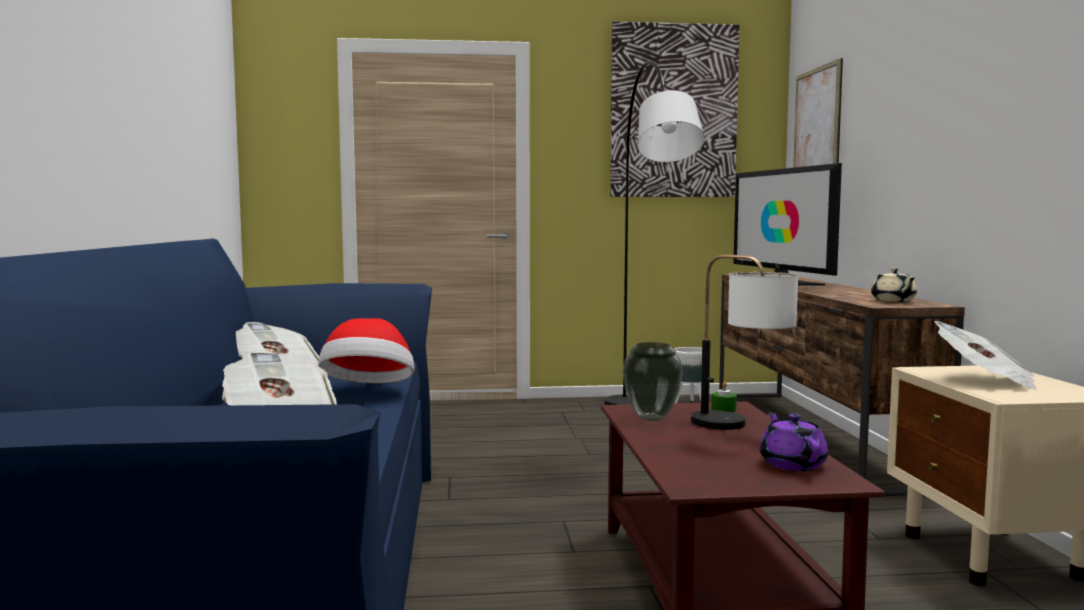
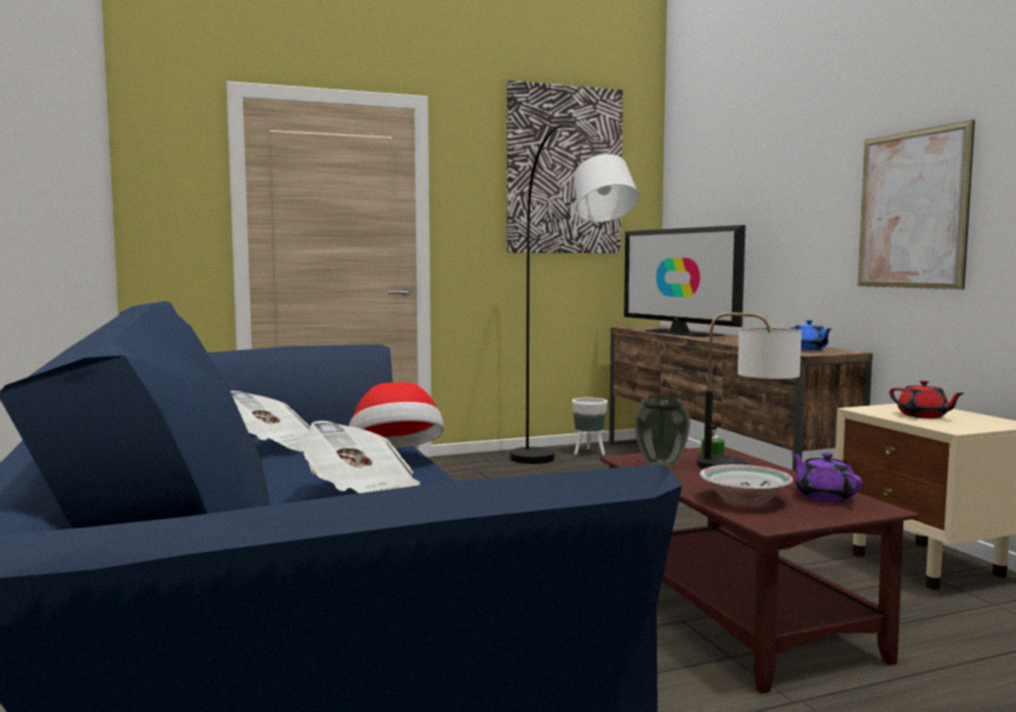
camera: 15 degrees left, 0 degrees up
picture [793,58,843,168] -> picture moved to [858,120,975,290]
beige teapot [871,268,917,302] -> blue teapot [790,320,831,350]
newspaper [934,321,1037,390] -> red teapot [889,380,965,418]
none -> bowl [700,464,793,506]

